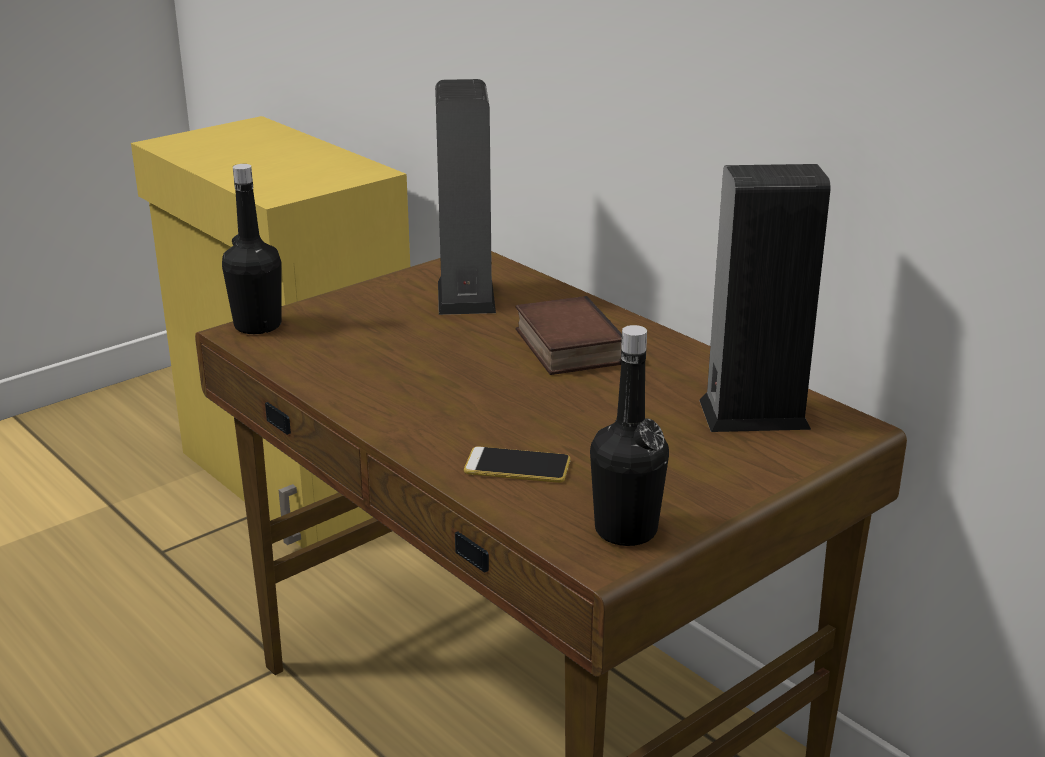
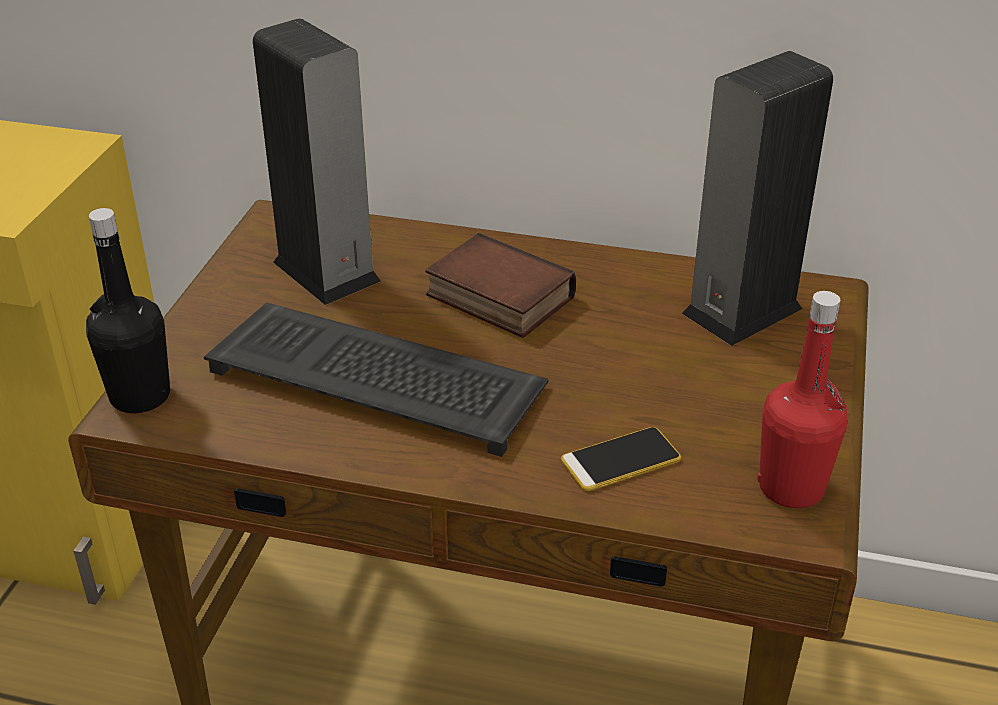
camera: 35 degrees left, 10 degrees up
black bottle [590,325,669,546] -> red bottle [758,291,847,508]
none -> keyboard [204,302,549,457]

